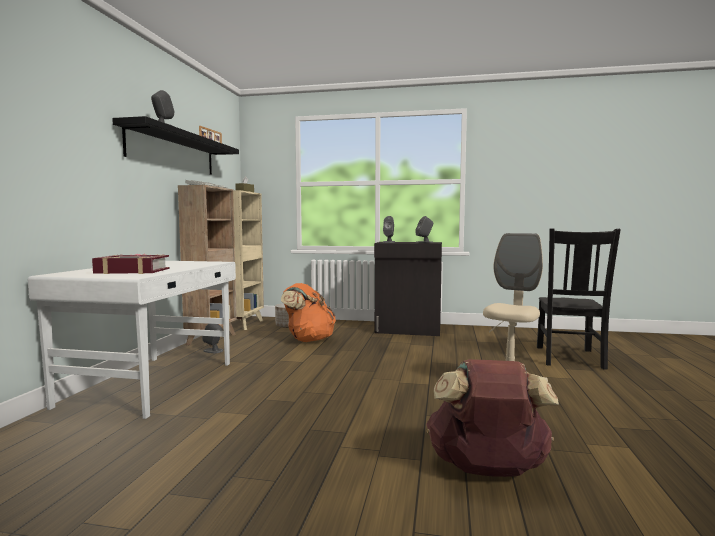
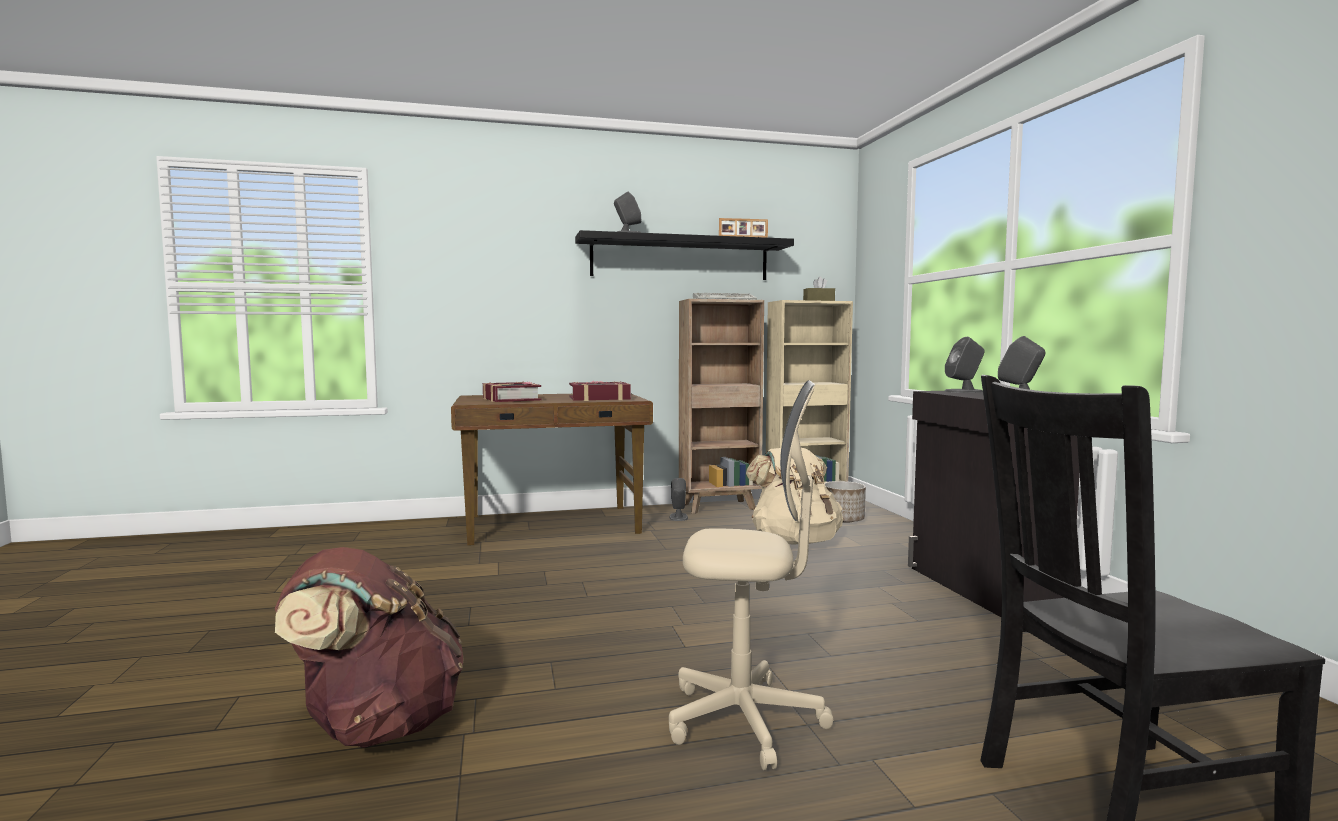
camera: 65 degrees right, 0 degrees up
white desk [28,261,236,419] -> brown desk [451,394,653,545]
orange backpack [281,283,336,342] -> beige backpack [746,448,843,544]
none -> book [569,381,631,401]

